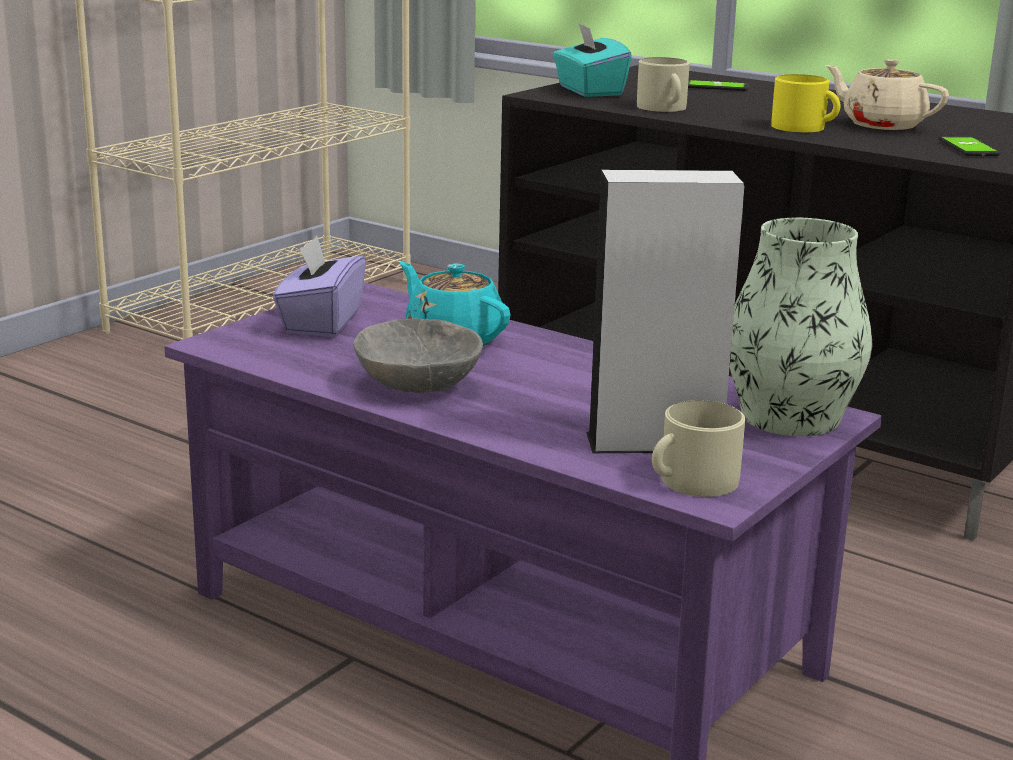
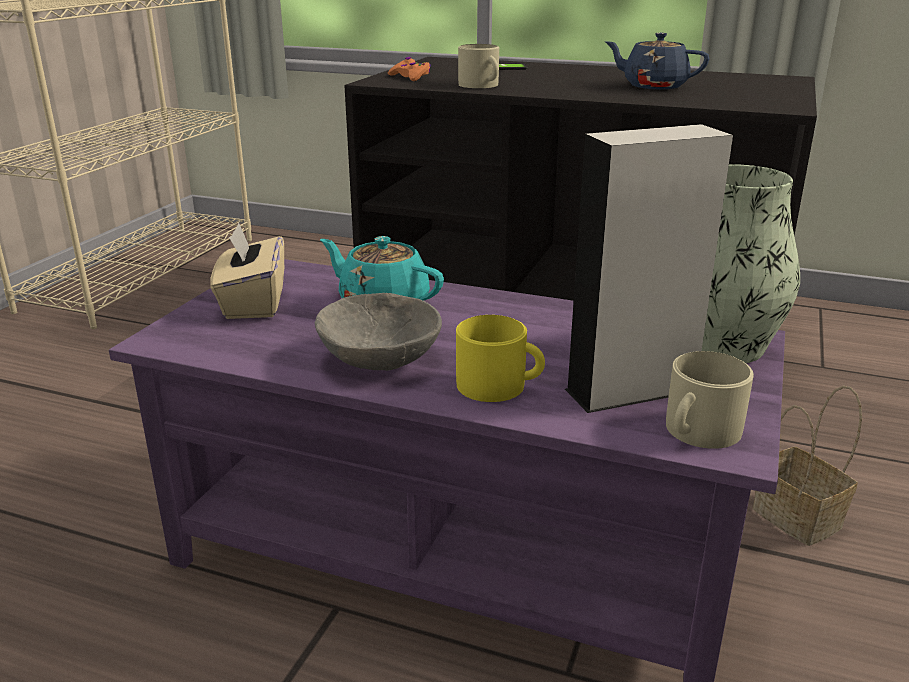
camera: 15 degrees left, 5 degrees up
purple tissue box [273,236,366,337] -> beige tissue box [210,223,284,319]
turquoise tissue box [553,24,632,97] -> orange game controller [388,57,431,81]
yellow mug [772,74,841,132] -> yellow mug moved to [456,315,545,402]
beige teapot [825,59,949,130] -> blue teapot [604,32,710,89]
phone [938,136,1000,156] -> none
none -> basket [753,386,862,546]

